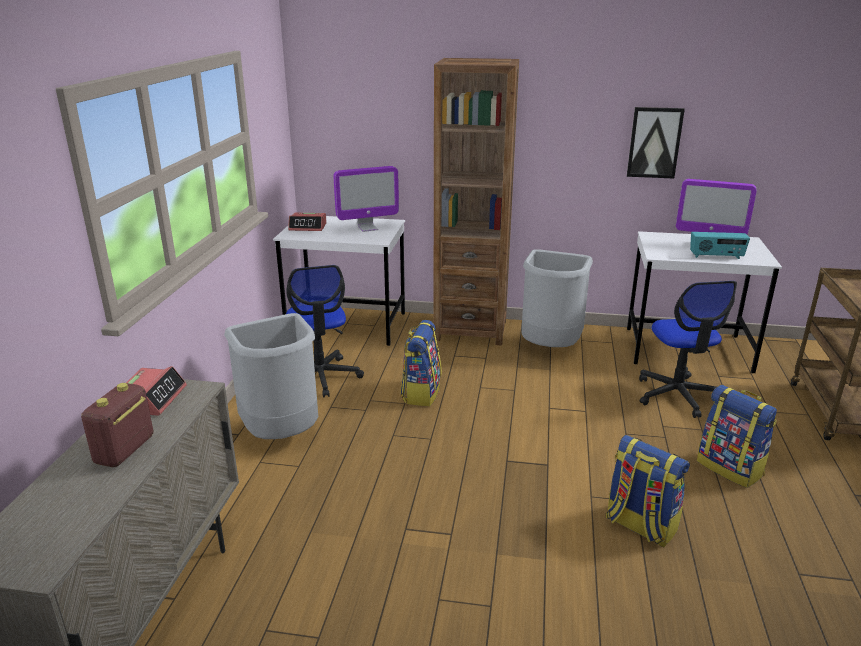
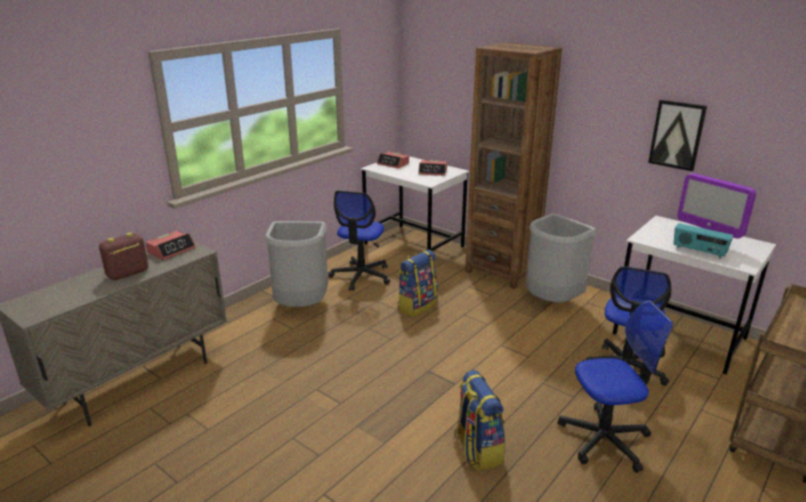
camera: 30 degrees right, 0 degrees up
monitor [333,166,399,232] -> alarm clock [418,160,447,176]
backpack [697,385,777,488] -> office chair [558,300,673,473]

